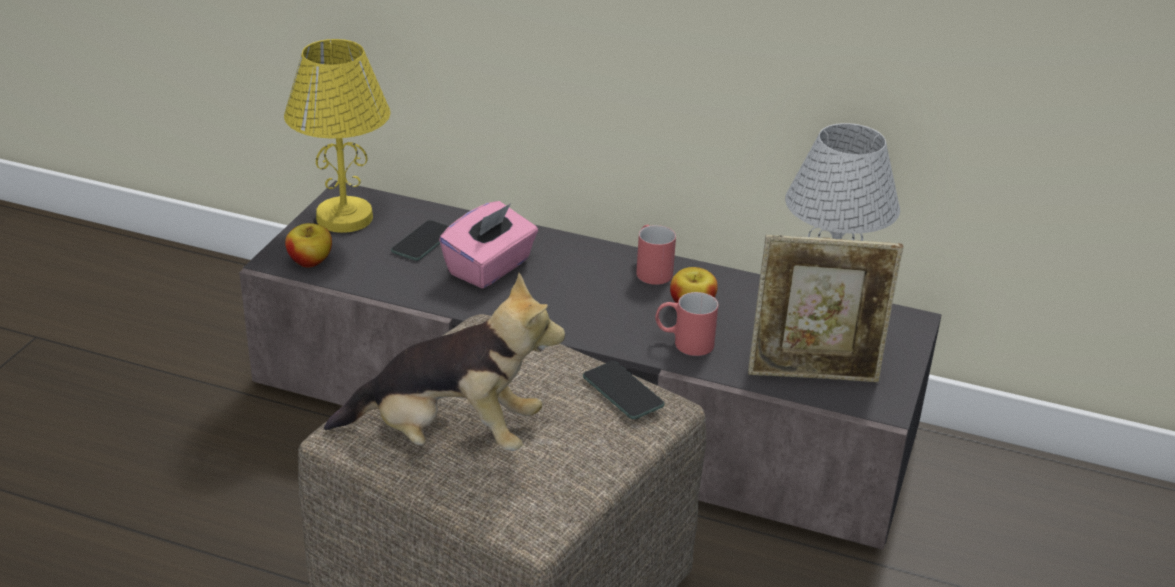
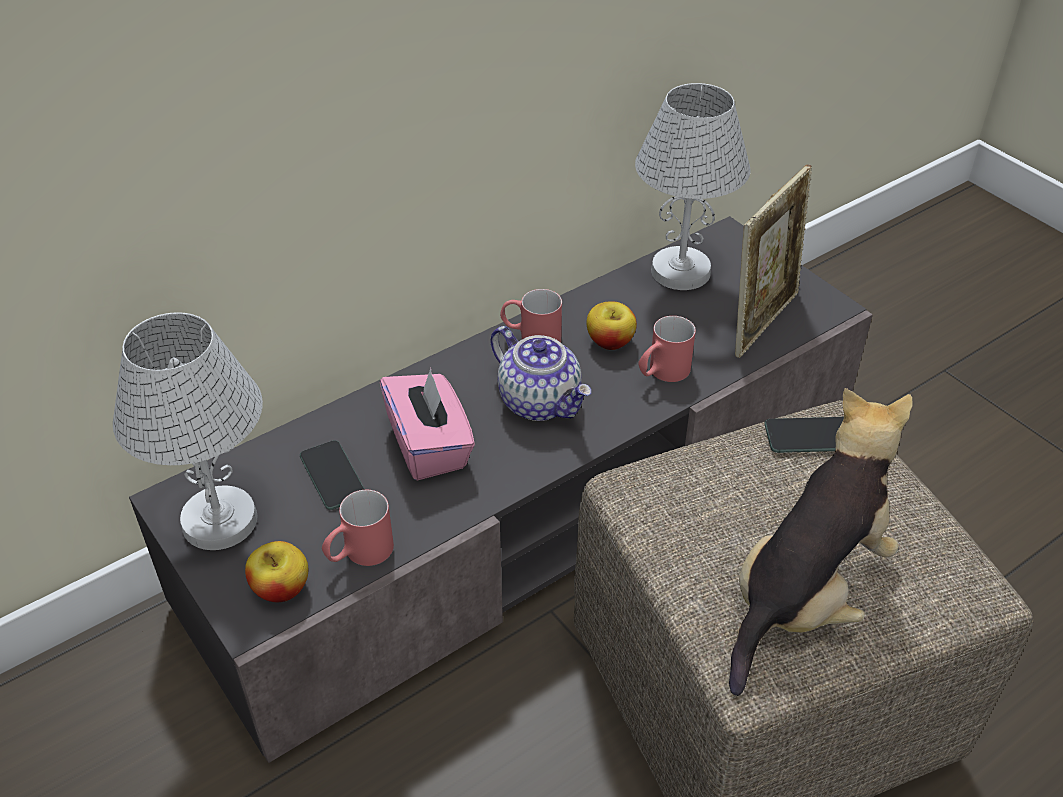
camera: 55 degrees left, 10 degrees up
yellow table lamp [284,39,390,233] -> white table lamp [113,312,263,550]
none -> red mug [322,490,394,566]
none -> teapot [490,326,591,421]

